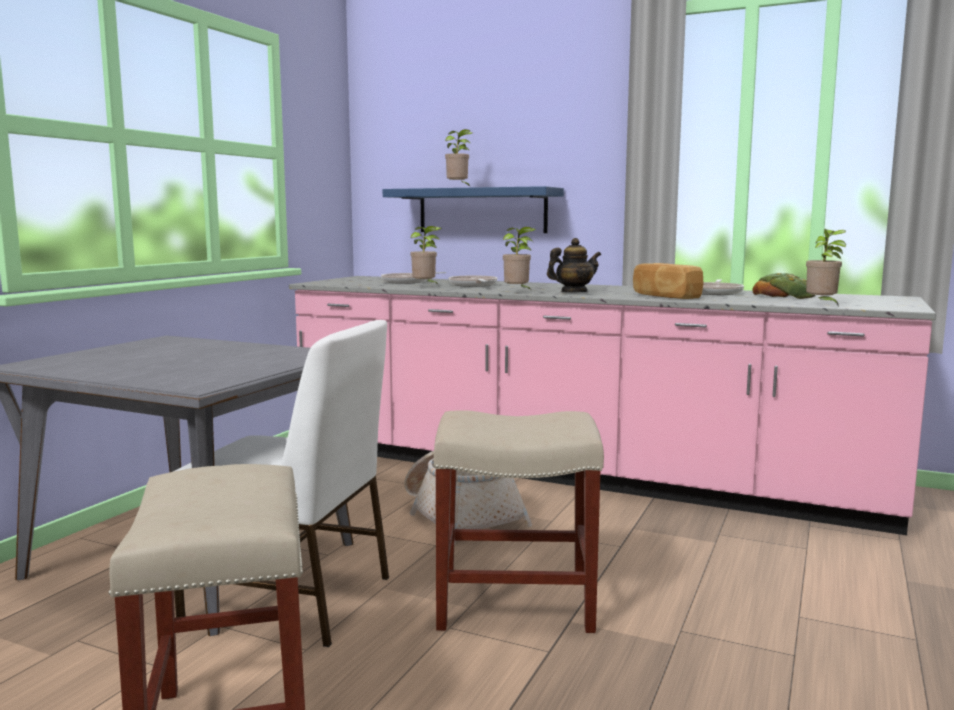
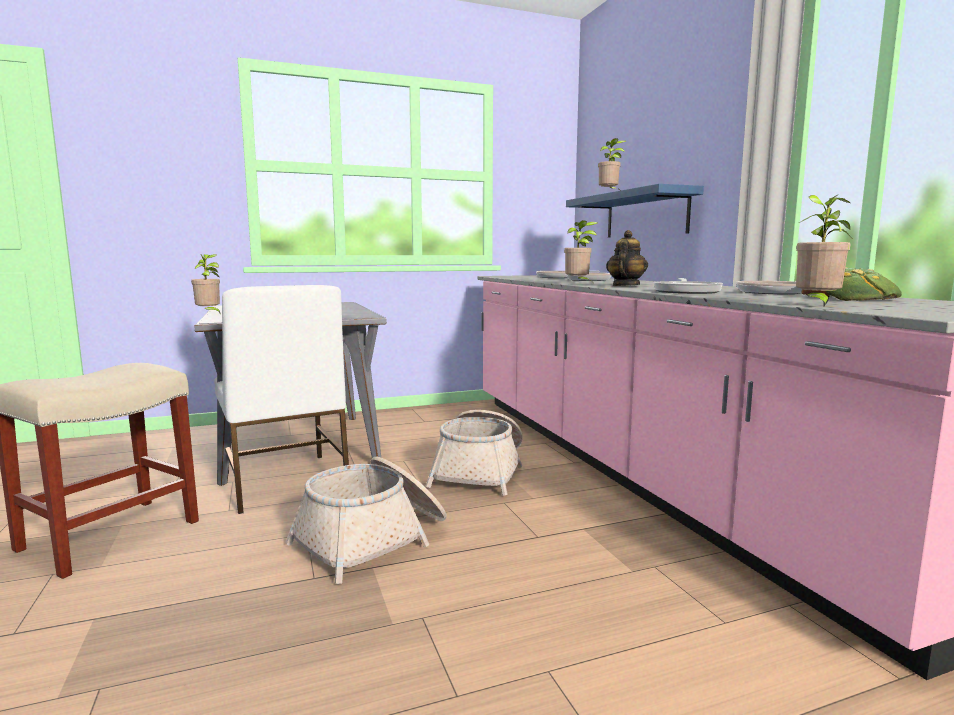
camera: 45 degrees right, 0 degrees up
potted plant [410,226,442,286] -> potted plant moved to [191,254,221,315]
beige stool [434,410,604,633] -> basket [285,457,447,584]
teapot [547,238,601,292] -> teapot turned 90 degrees counterclockwise [606,230,648,286]
bread [633,263,704,299] -> frying pan [654,278,723,294]

